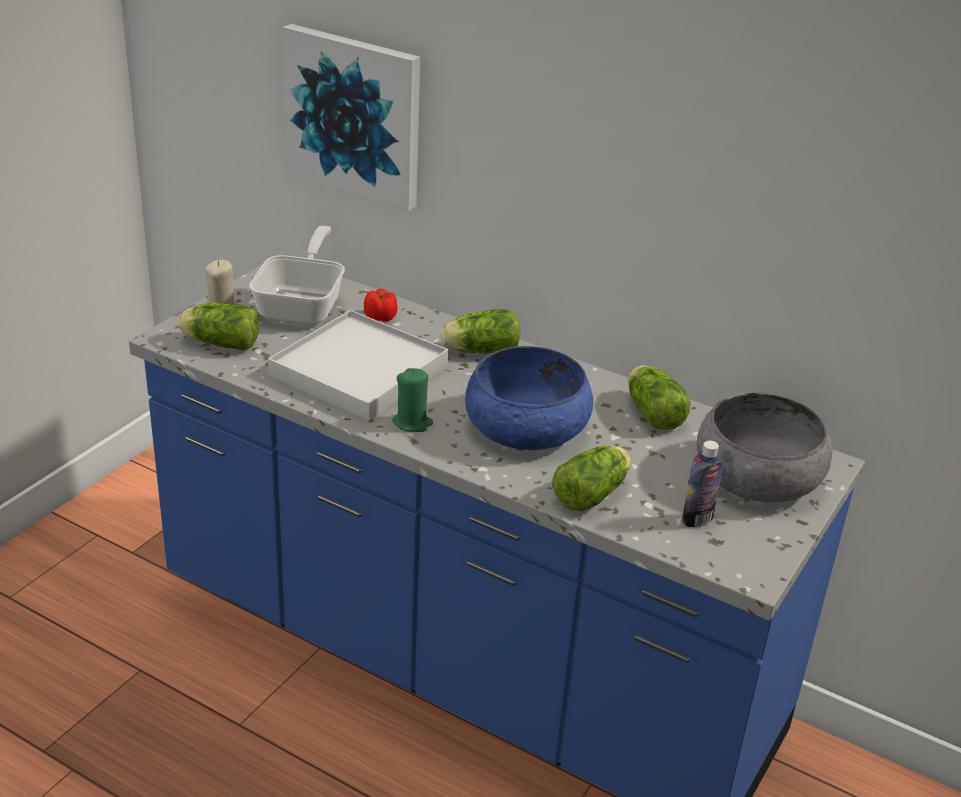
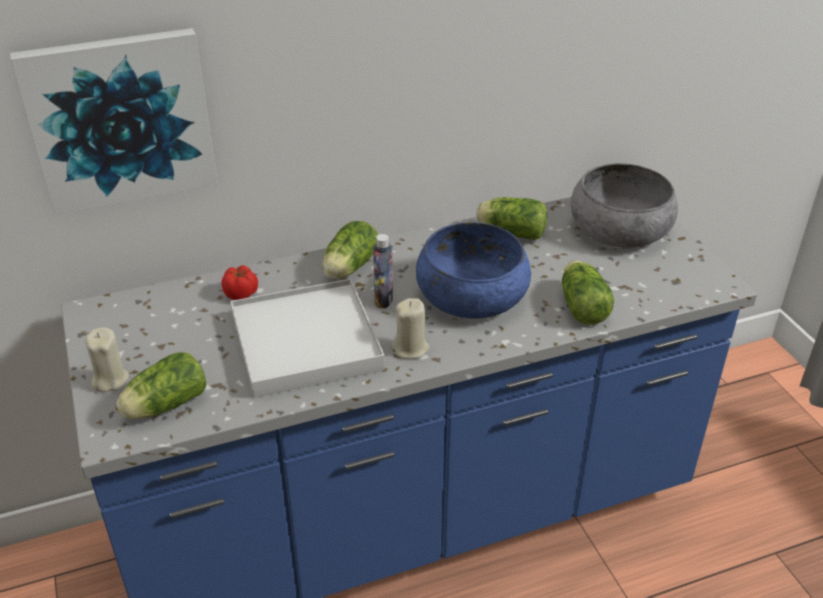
camera: 50 degrees left, 5 degrees up
frying pan [249,226,345,325] -> none
green candle [392,368,433,432] -> beige candle [392,298,430,359]
bottle [682,441,724,527] -> bottle moved to [373,234,393,308]

